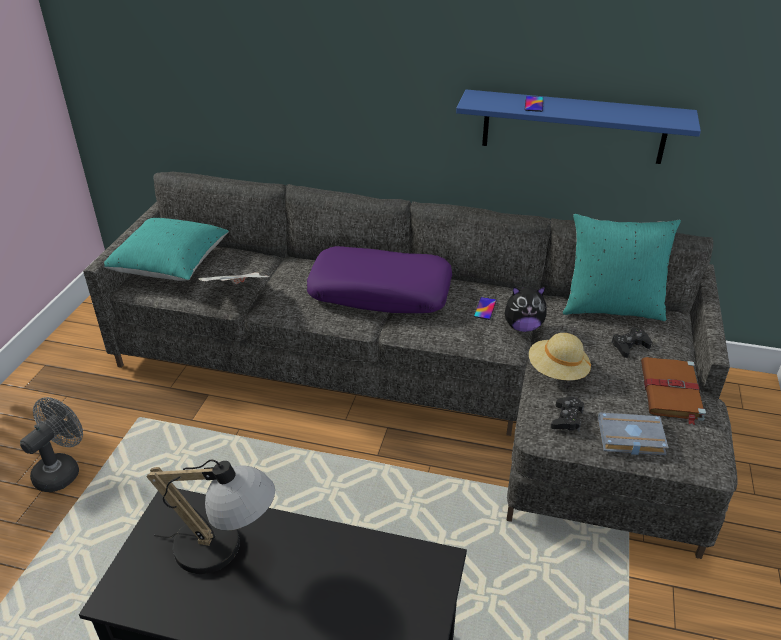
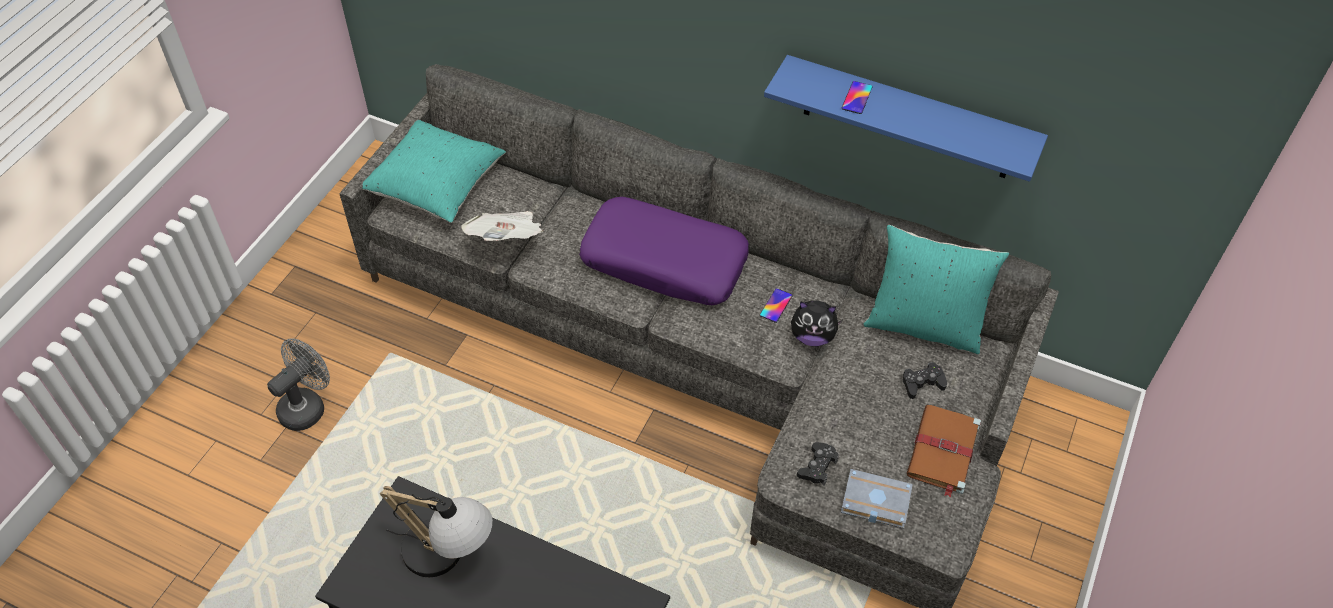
camera: 10 degrees right, 15 degrees up
beige hat [529,333,591,380] -> none

